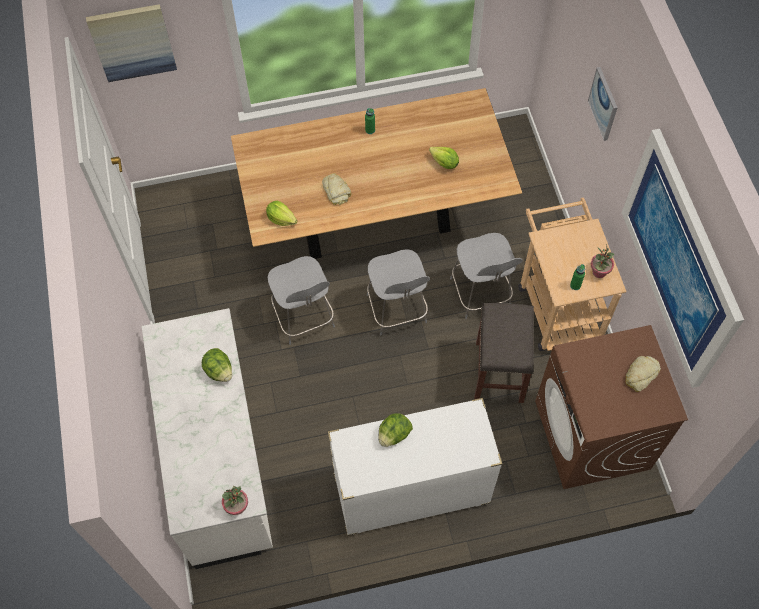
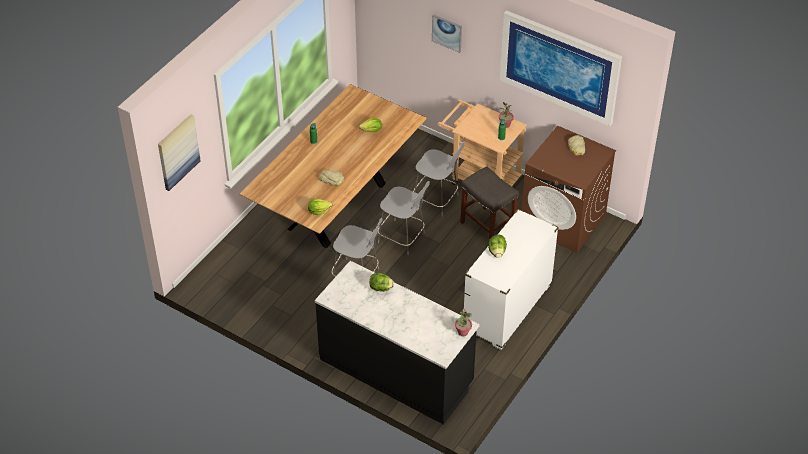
camera: 45 degrees left, 15 degrees down
white counter [142,308,273,569] -> black counter [315,261,480,425]

